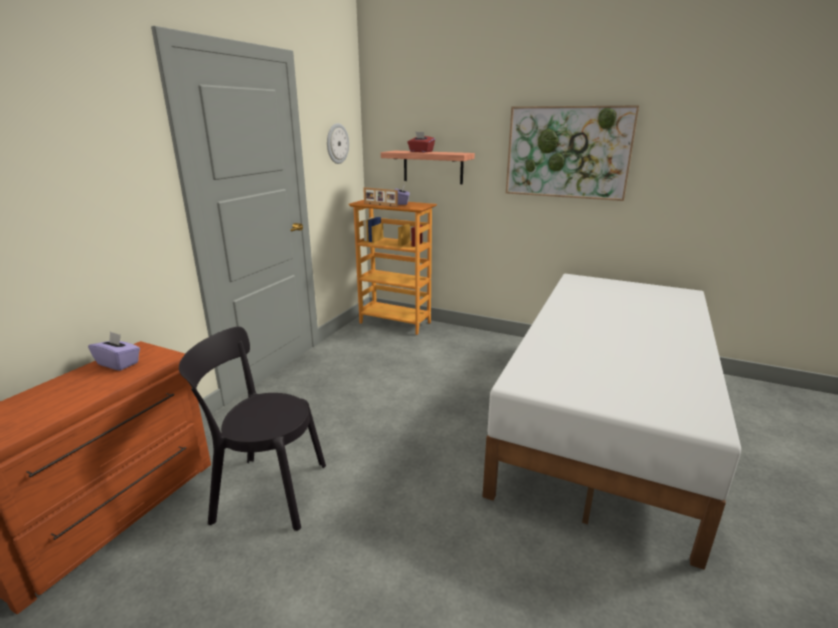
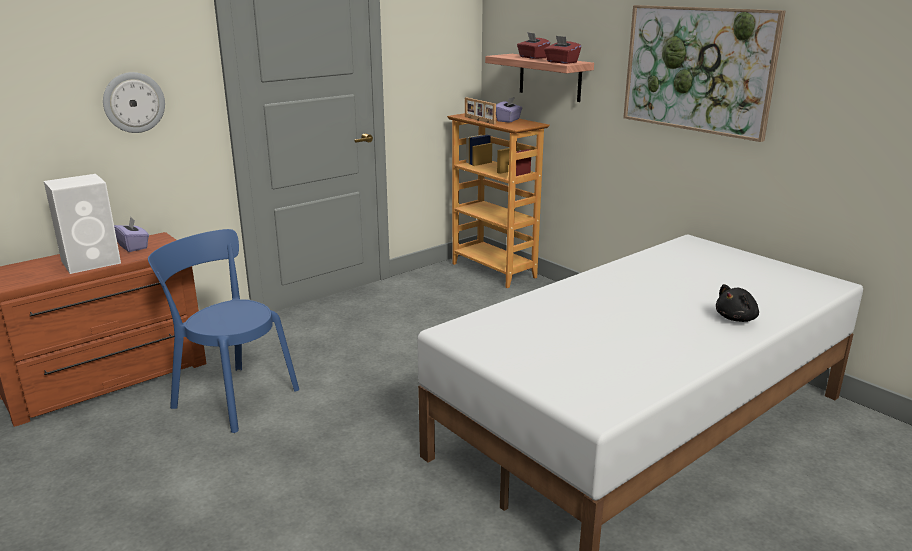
camera: 25 degrees right, 0 degrees up
black chair [179,327,326,531] -> blue chair [148,229,299,433]
wall clock [327,123,349,164] -> wall clock moved to [103,72,165,133]
none -> white speaker [44,174,121,274]
none -> red tissue box [544,36,581,64]
none -> black plush toy [716,284,759,322]

